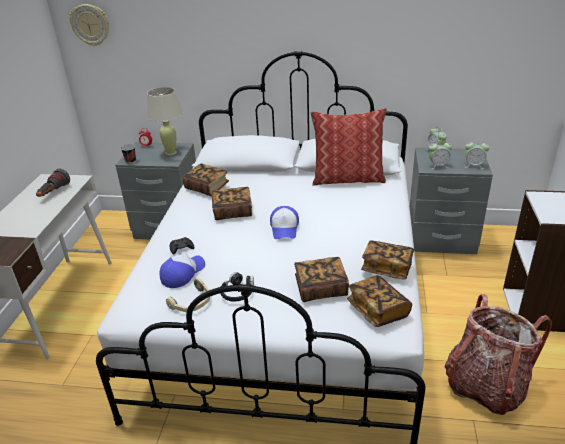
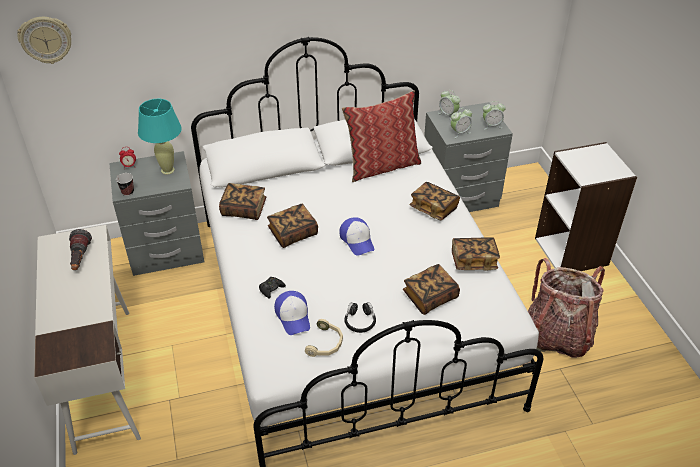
camera: 25 degrees left, 10 degrees up
beige table lamp [146,87,183,155] -> turquoise table lamp [138,99,182,175]
cap [160,253,205,288] -> cap turned 150 degrees clockwise [274,291,310,335]
book [347,275,412,327] -> book moved to [409,182,460,220]

